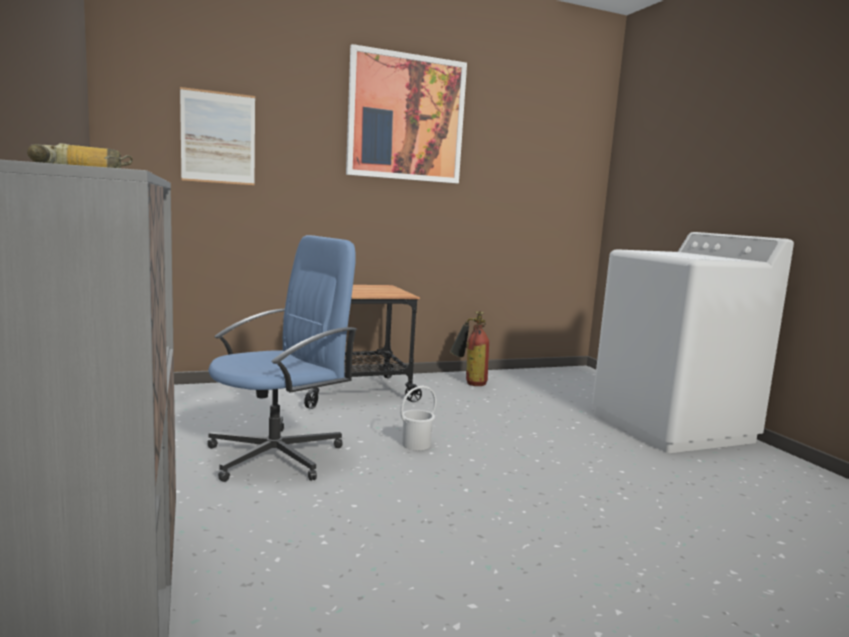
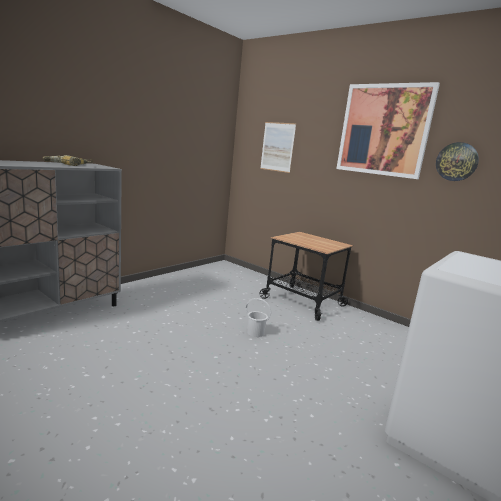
camera: 60 degrees right, 5 degrees up
blue office chair [207,235,358,482] -> none
fire extinguisher [450,311,489,386] -> none
none -> wall clock [436,142,479,181]

